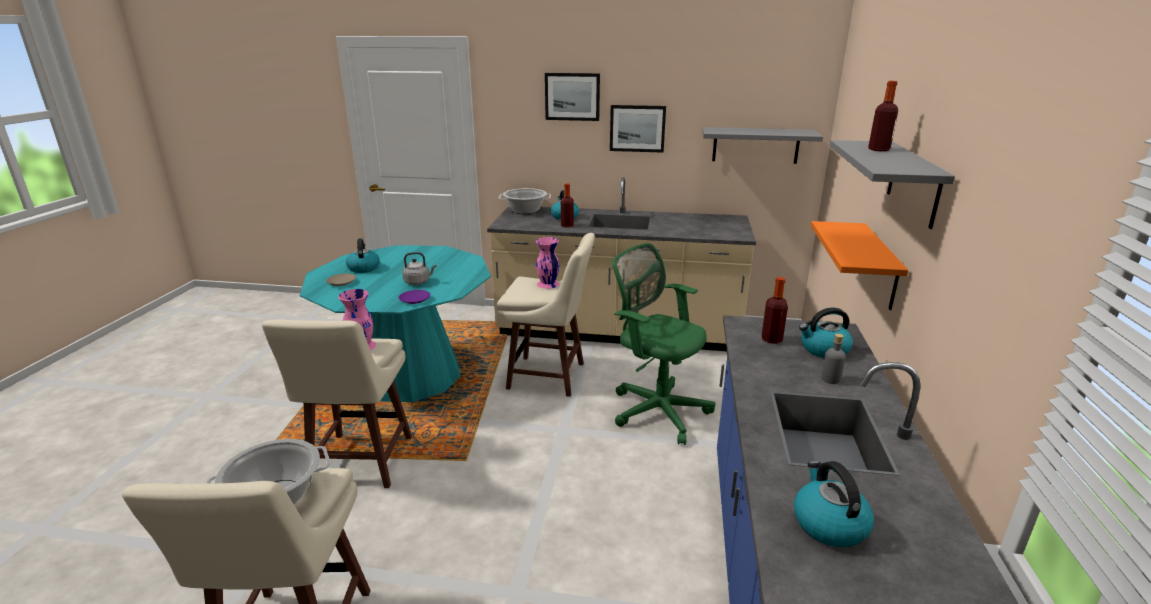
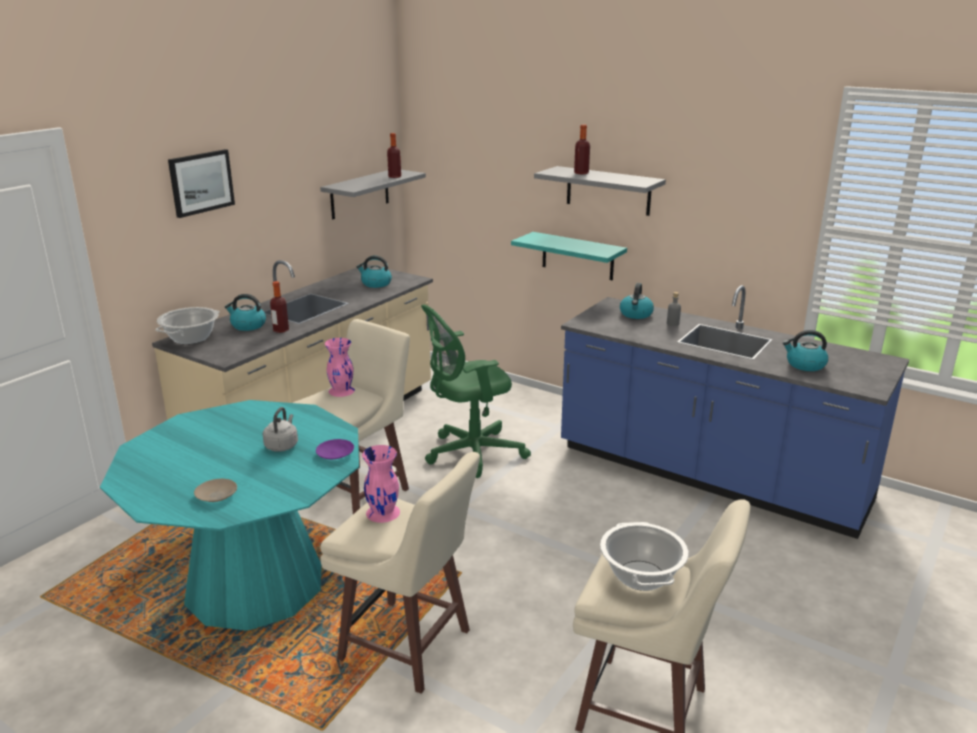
camera: 65 degrees left, 0 degrees up
kettle [346,238,380,273] -> kettle moved to [357,256,392,288]
picture [610,105,666,153] -> none
bottle [762,277,788,344] -> bottle moved to [387,133,401,178]
orange shelf [811,221,908,310] -> turquoise shelf [511,232,627,280]

